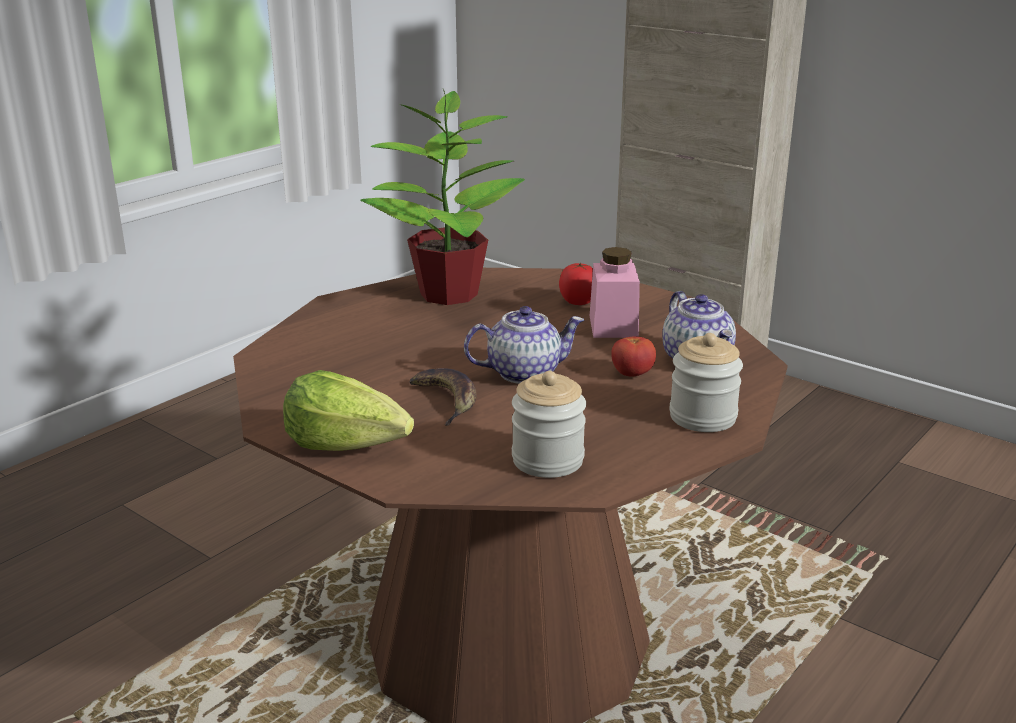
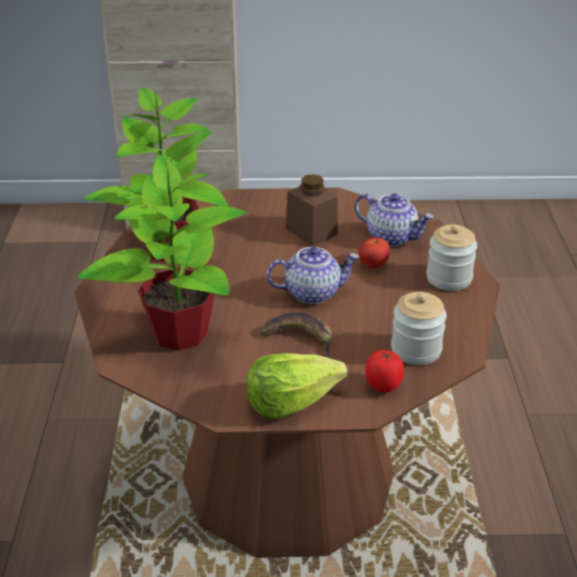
camera: 40 degrees left, 10 degrees up
teapot [464,306,584,384] -> teapot turned 45 degrees clockwise [267,247,359,304]
tomato [559,263,593,305] -> tomato moved to [365,350,404,393]
pink jar [590,247,640,338] -> brown jar [285,174,338,246]
none -> potted plant [78,155,247,351]

